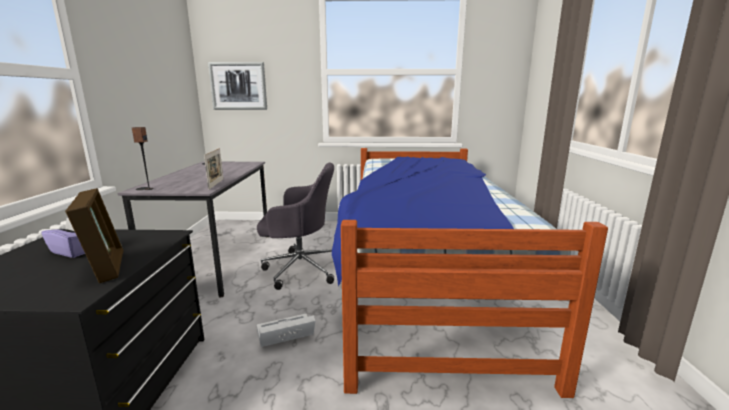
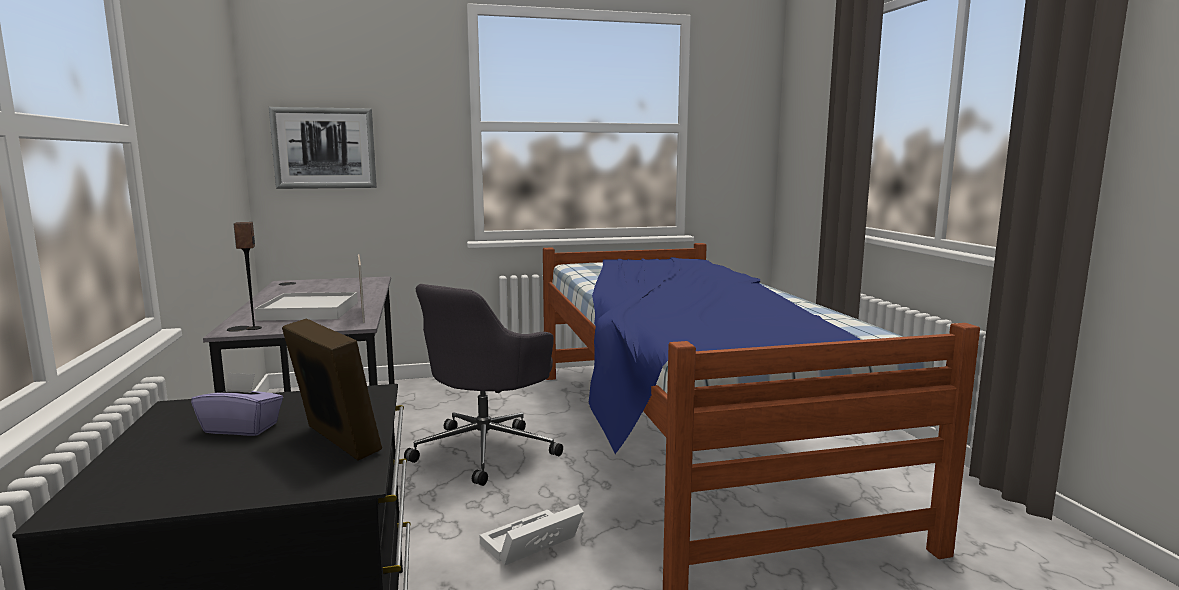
camera: 15 degrees left, 5 degrees down
grey office chair [257,163,334,290] -> grey office chair turned 135 degrees clockwise [404,284,563,486]
none -> white tray [255,292,358,321]

